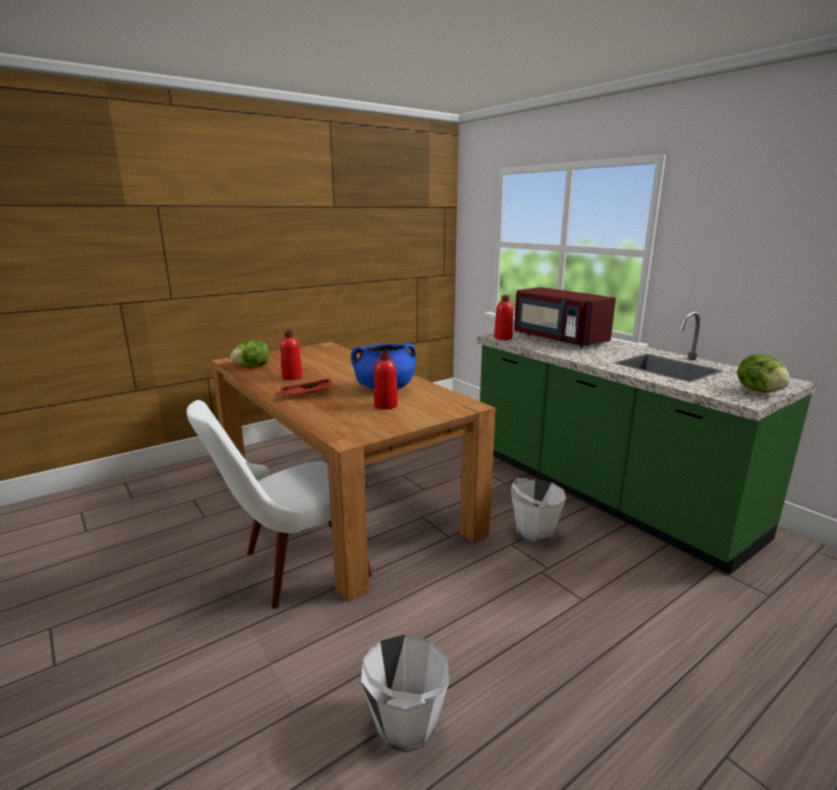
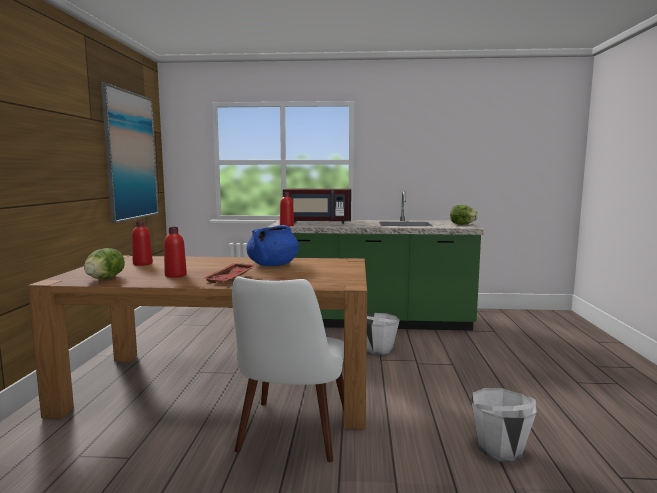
camera: 50 degrees left, 10 degrees down
red bottle [374,351,398,409] -> red bottle moved to [132,221,153,266]
none -> picture [101,83,159,223]

